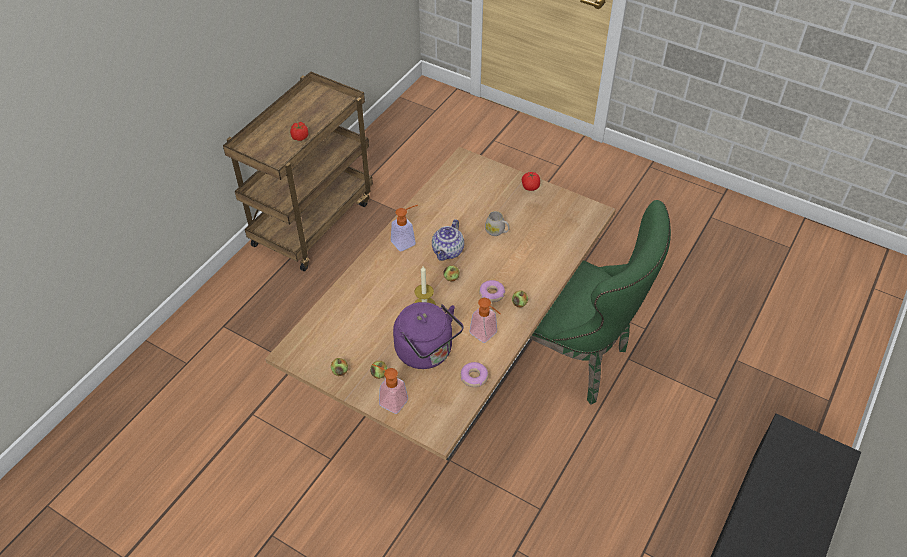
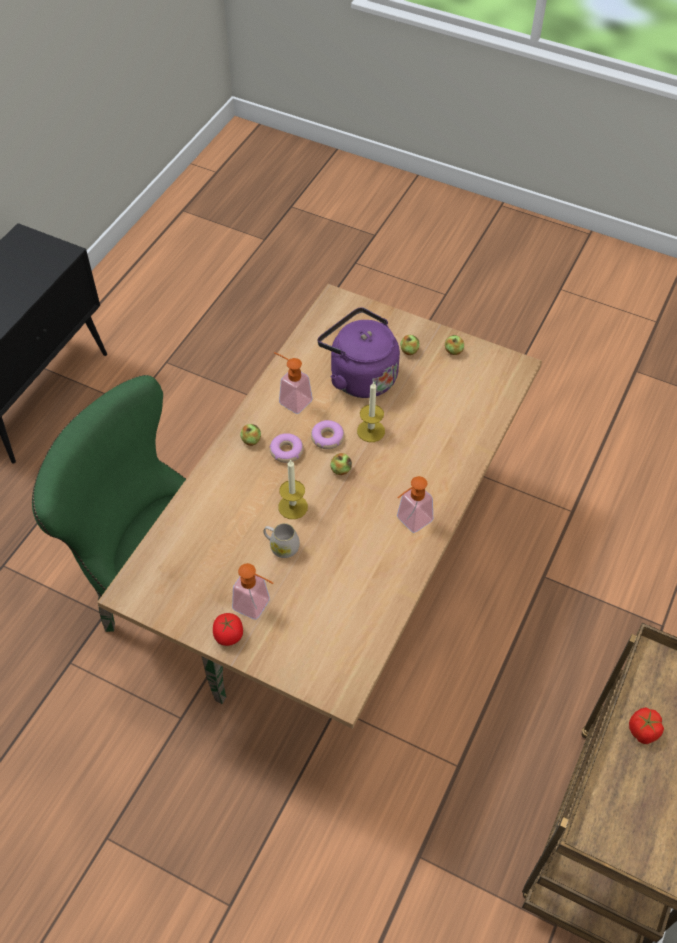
camera: 175 degrees right, 5 degrees up
soap dispenser [372,364,408,414] -> soap dispenser moved to [232,563,273,620]
teapot [432,219,464,261] -> none
donut [460,362,488,387] -> donut moved to [311,420,344,449]
none -> candle [278,459,308,519]

